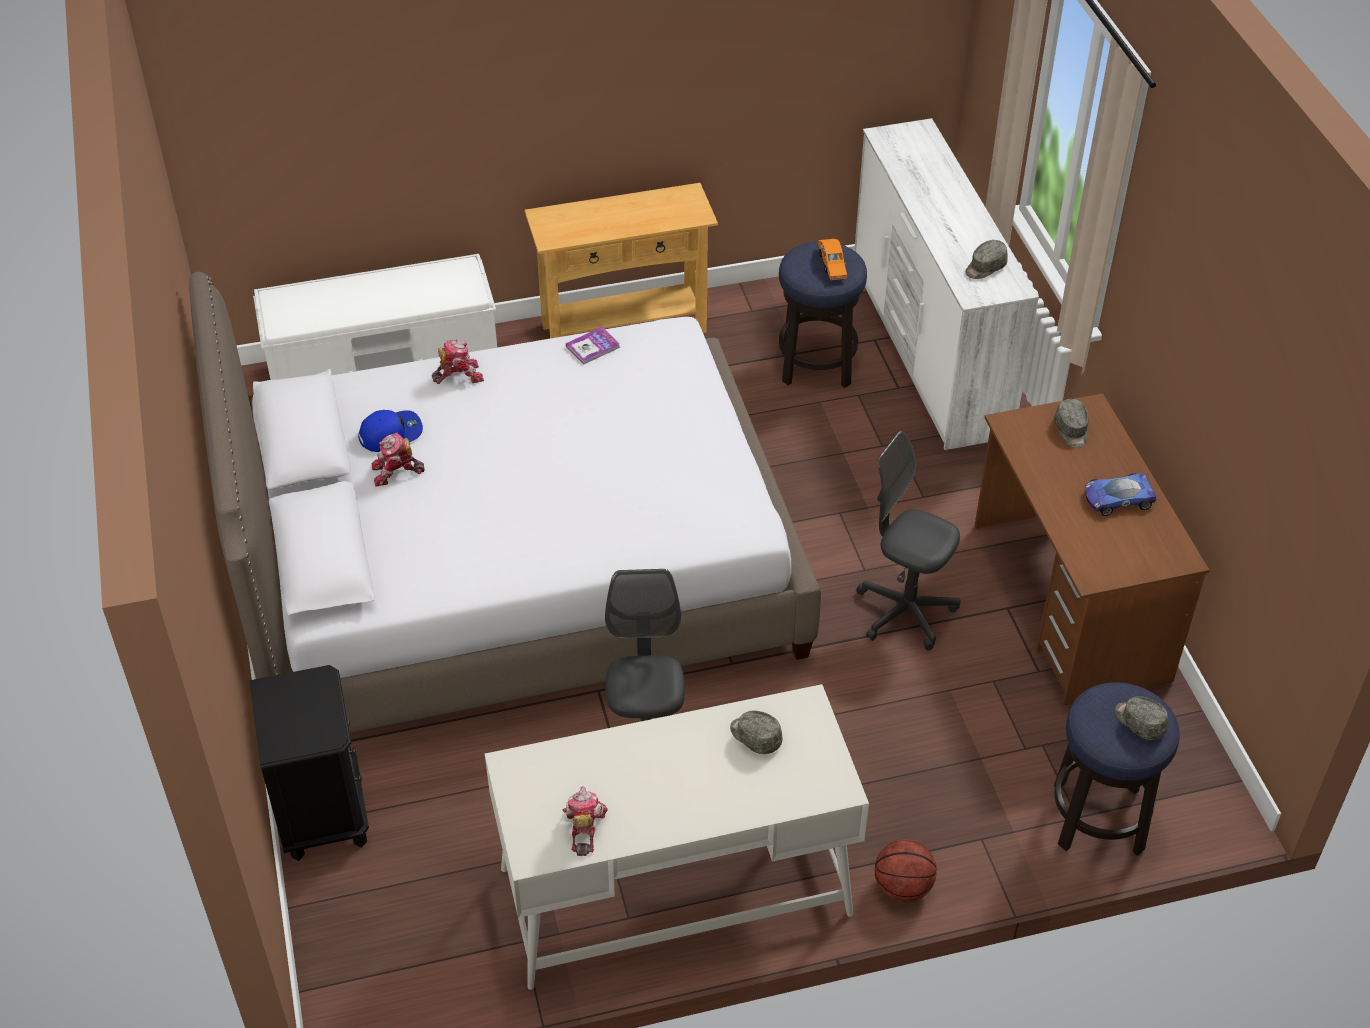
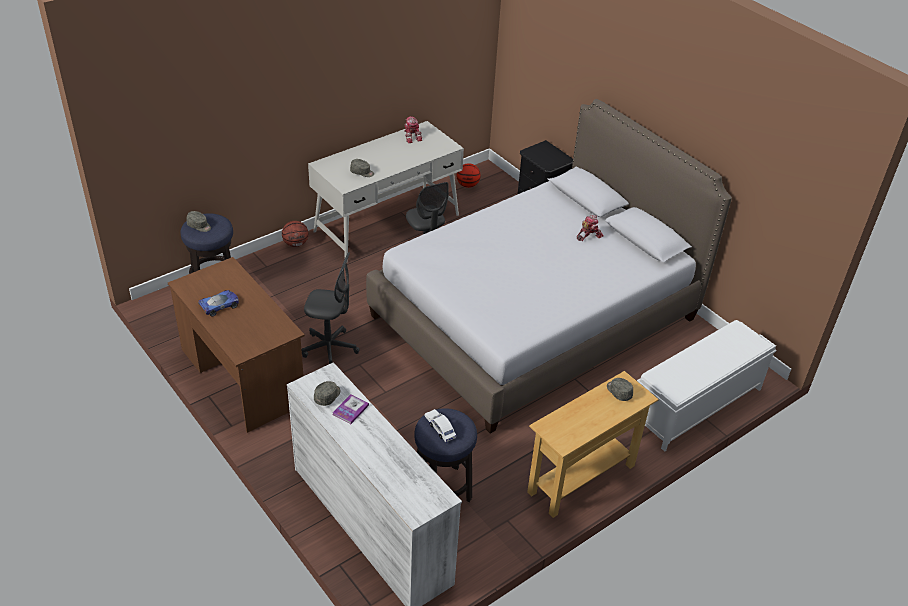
camera: 155 degrees right, 5 degrees down
blue cap [358,410,423,452] -> none
toy robot [432,339,484,384] -> none
book [566,327,620,364] -> book moved to [332,394,369,424]
orange toy car [818,239,847,280] -> white toy car [425,409,456,442]
grey cap [1054,399,1089,448] -> grey cap moved to [607,378,633,401]
none -> basketball [457,163,481,188]

